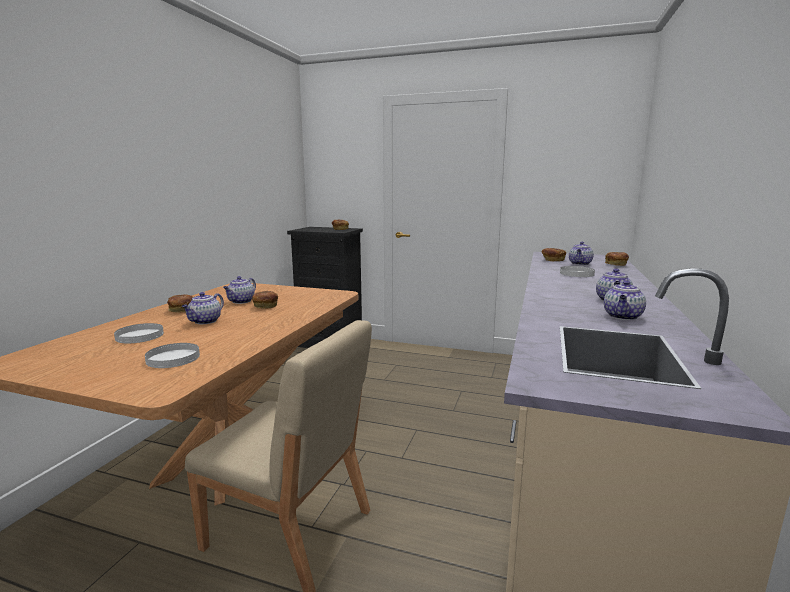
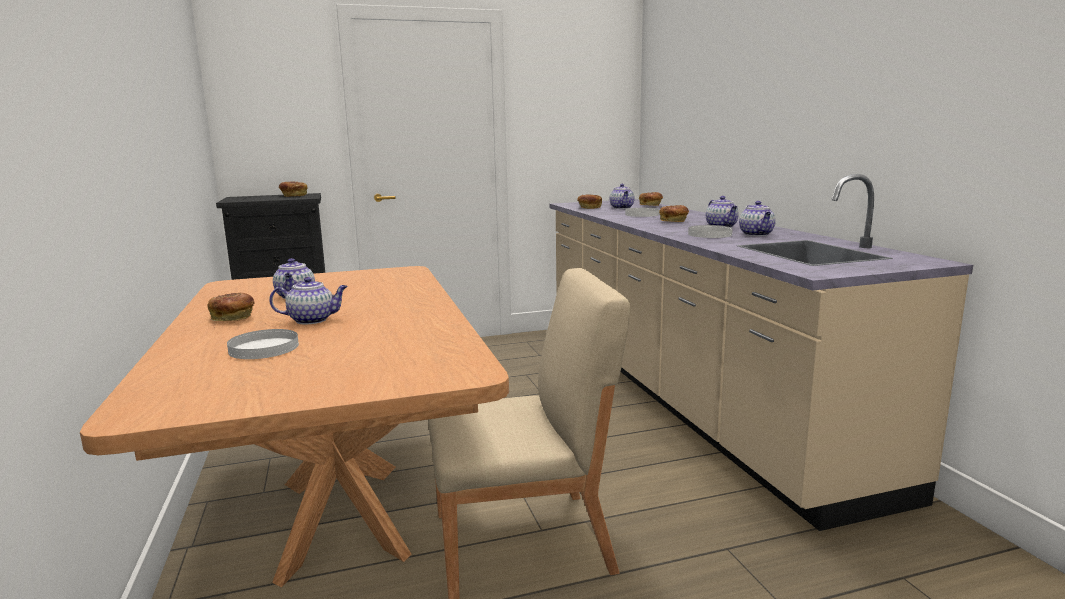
camera: 35 degrees left, 0 degrees up
white plate [145,343,200,368] -> white plate moved to [688,225,733,238]
teapot [182,292,224,324] -> teapot turned 90 degrees counterclockwise [269,277,348,324]
bread [252,291,278,309] -> bread moved to [659,205,689,222]

